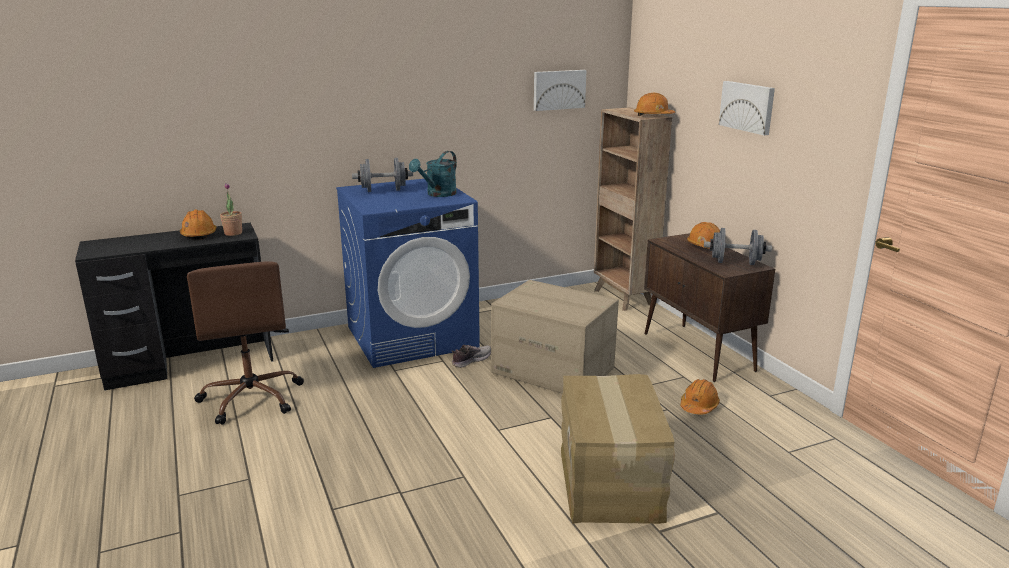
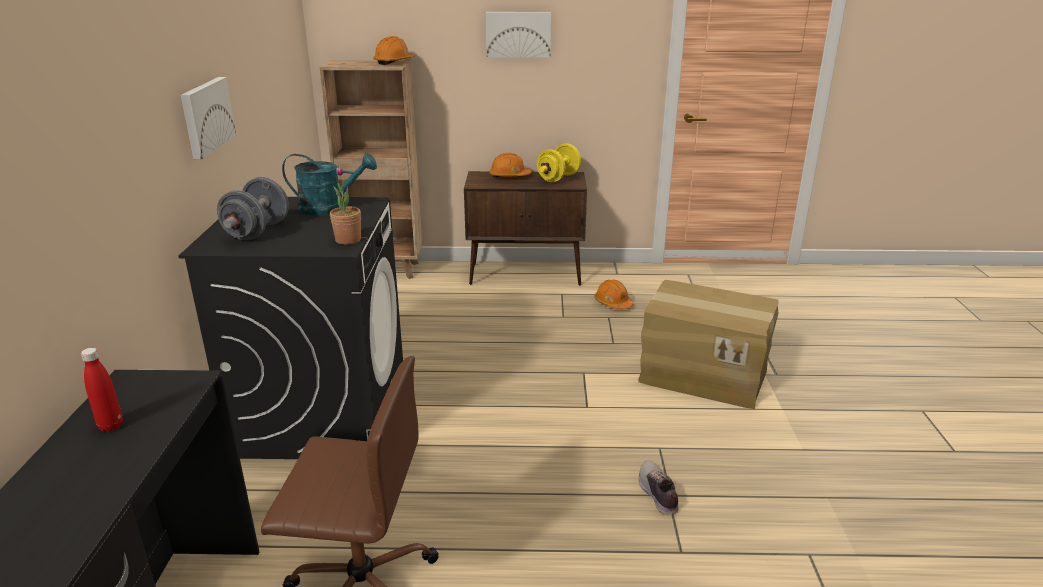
camera: 65 degrees left, 5 degrees up
orange hard hat [180,209,216,240] -> red bottle [81,348,123,432]
potted plant [220,183,242,236] -> potted plant moved to [330,166,361,245]
blue washing machine [336,179,480,368] -> black washing machine [178,197,403,459]
turquoise watering can [409,151,457,197] -> turquoise watering can turned 60 degrees counterclockwise [282,153,377,216]
shoe [452,345,491,368] -> shoe moved to [639,460,679,515]
cardboard box [491,280,619,394] -> none
picture [534,70,586,111] -> picture moved to [181,77,236,159]
grey dumbbell [704,228,772,265] -> yellow dumbbell [537,143,581,182]

